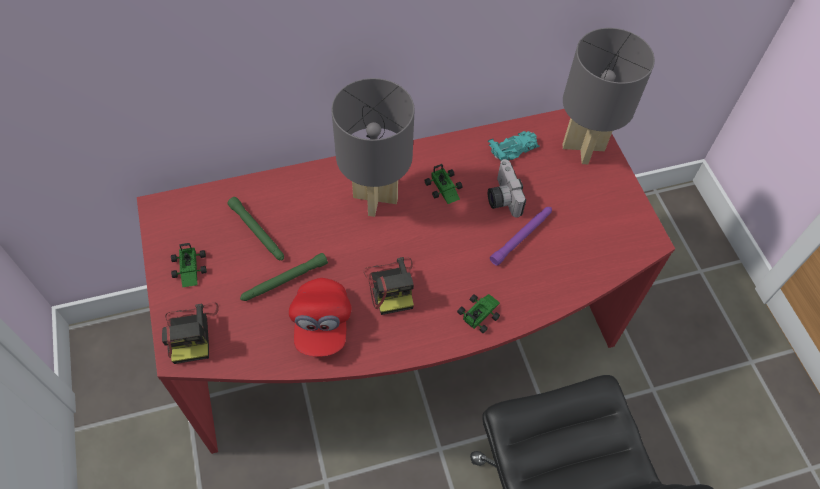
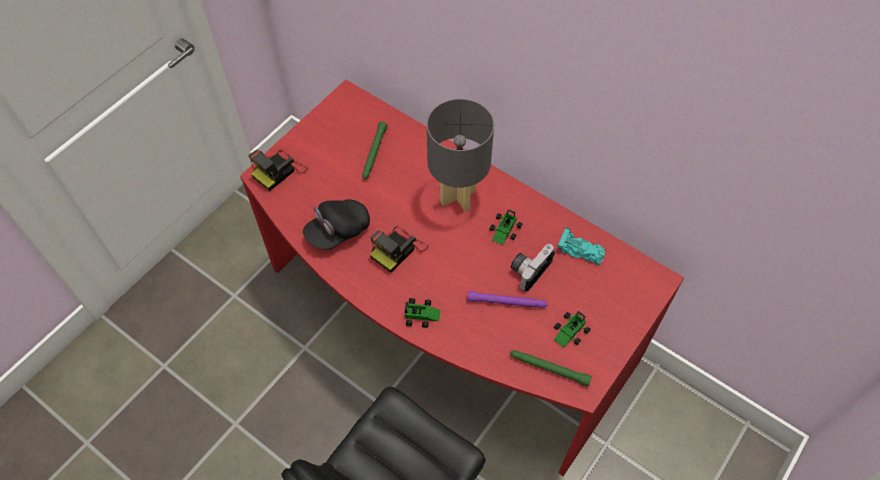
camera: 55 degrees right, 0 degrees up
toy car [171,243,207,288] -> toy car moved to [554,311,591,347]
green flashlight [240,253,328,301] -> green flashlight moved to [510,350,592,387]
red cap [289,278,351,357] -> black cap [303,199,370,250]
grey table lamp [562,28,655,164] -> none

